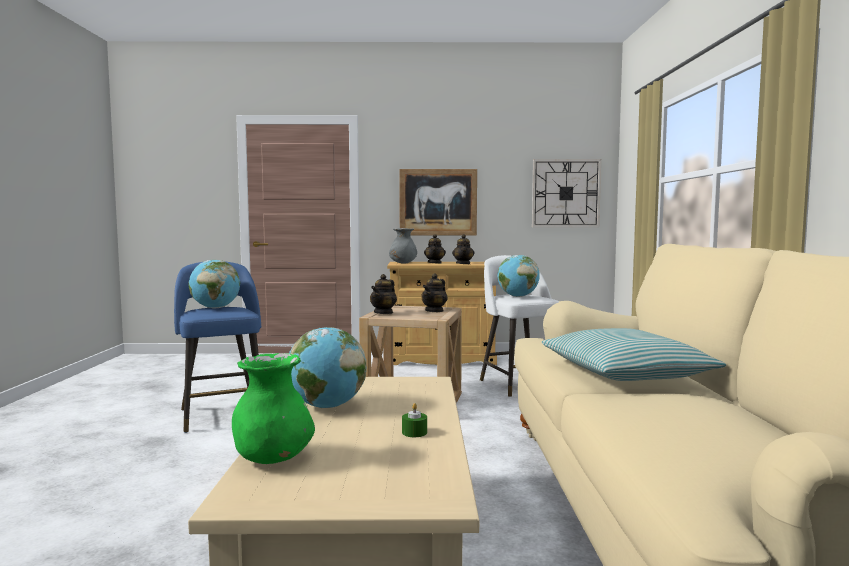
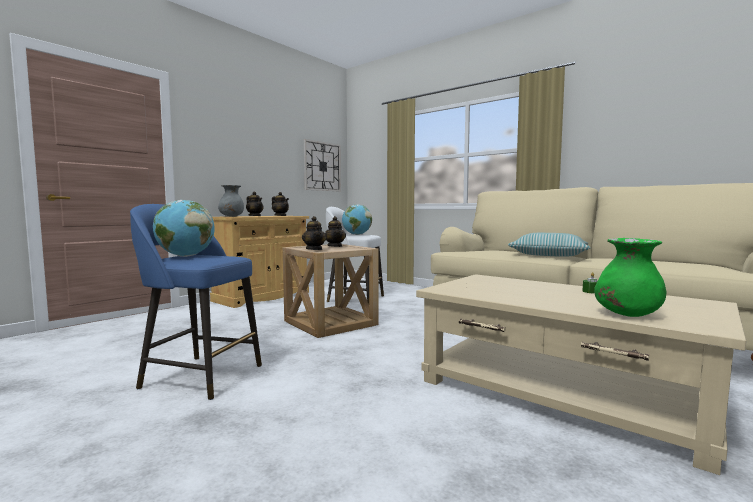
camera: 50 degrees left, 0 degrees up
globe [289,327,367,408] -> none
picture [399,169,477,236] -> none

